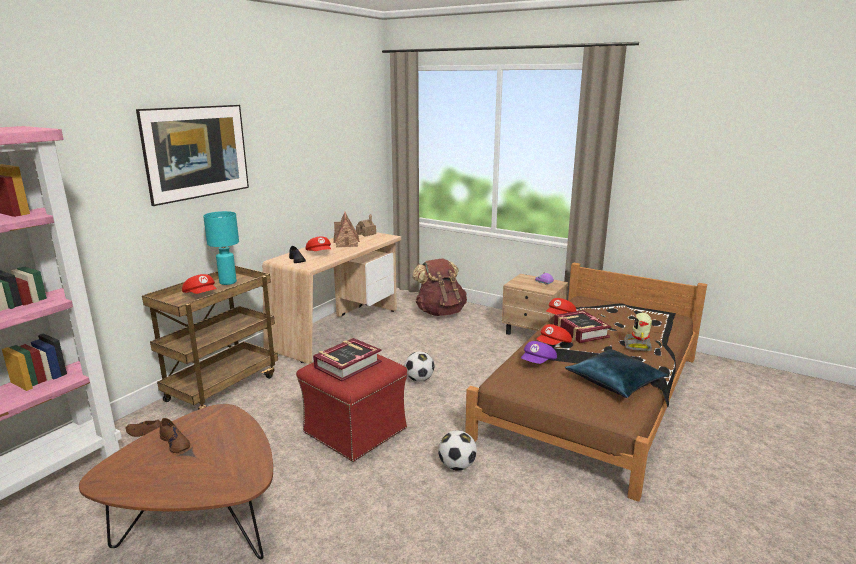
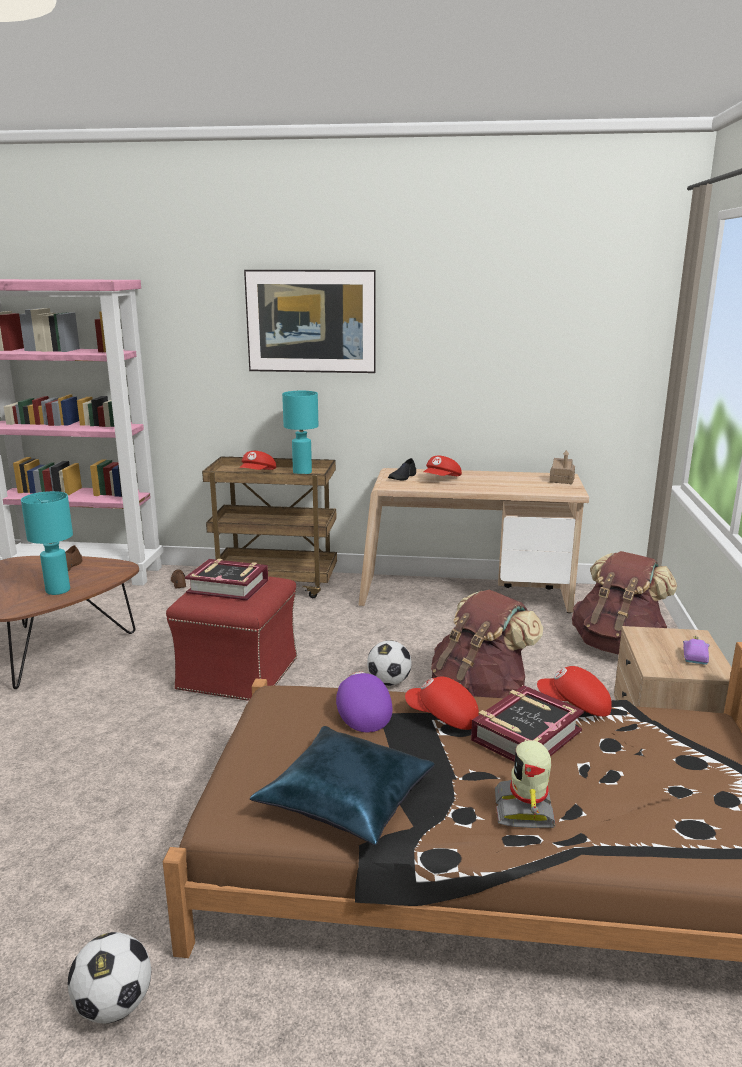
camera: 65 degrees right, 0 degrees up
toy house [333,211,360,248] -> none
football [438,430,477,471] -> football moved to [68,932,152,1024]
purple cap [521,341,557,364] -> purple cap turned 60 degrees clockwise [336,672,392,732]
toy robot [624,313,652,351] -> toy robot turned 75 degrees counterclockwise [495,740,556,828]
none -> turquoise table lamp [21,491,73,595]
none -> brown backpack [431,590,543,698]

